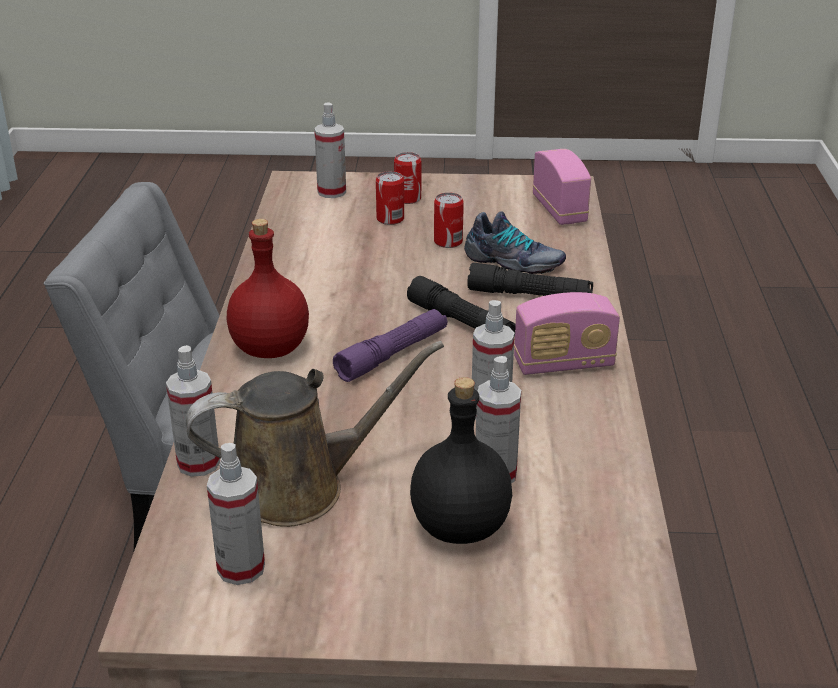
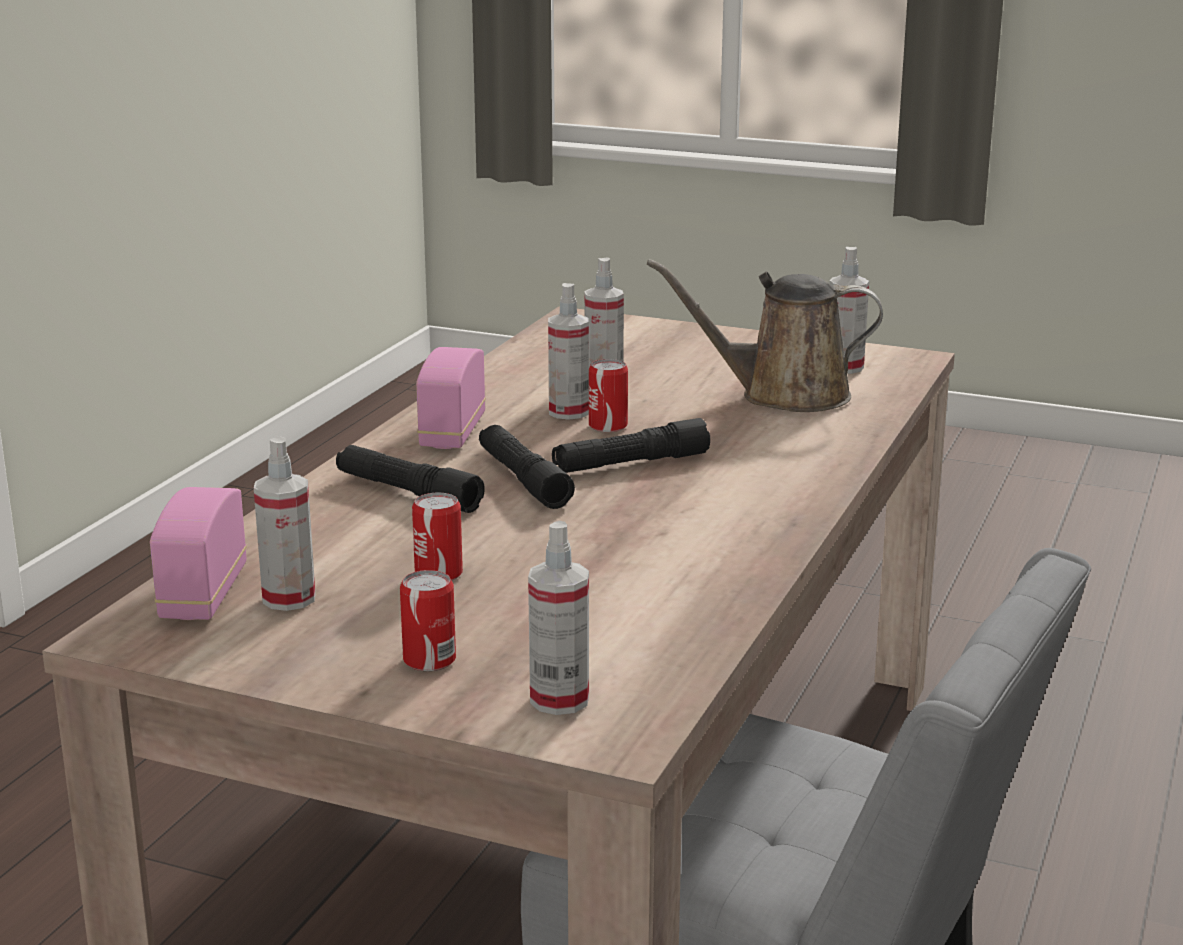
camera: 160 degrees left, 10 degrees down
spray bottle [166,345,220,477] -> spray bottle moved to [254,436,315,611]
red bottle [227,219,309,358] -> none
purple flashlight [333,309,447,382] -> black flashlight [552,418,710,473]
can [376,171,404,225] -> can moved to [589,359,628,432]
black bottle [410,377,512,544] -> none
shoe [464,211,566,274] -> none
radio [514,292,620,375] -> radio turned 90 degrees counterclockwise [416,347,486,449]

